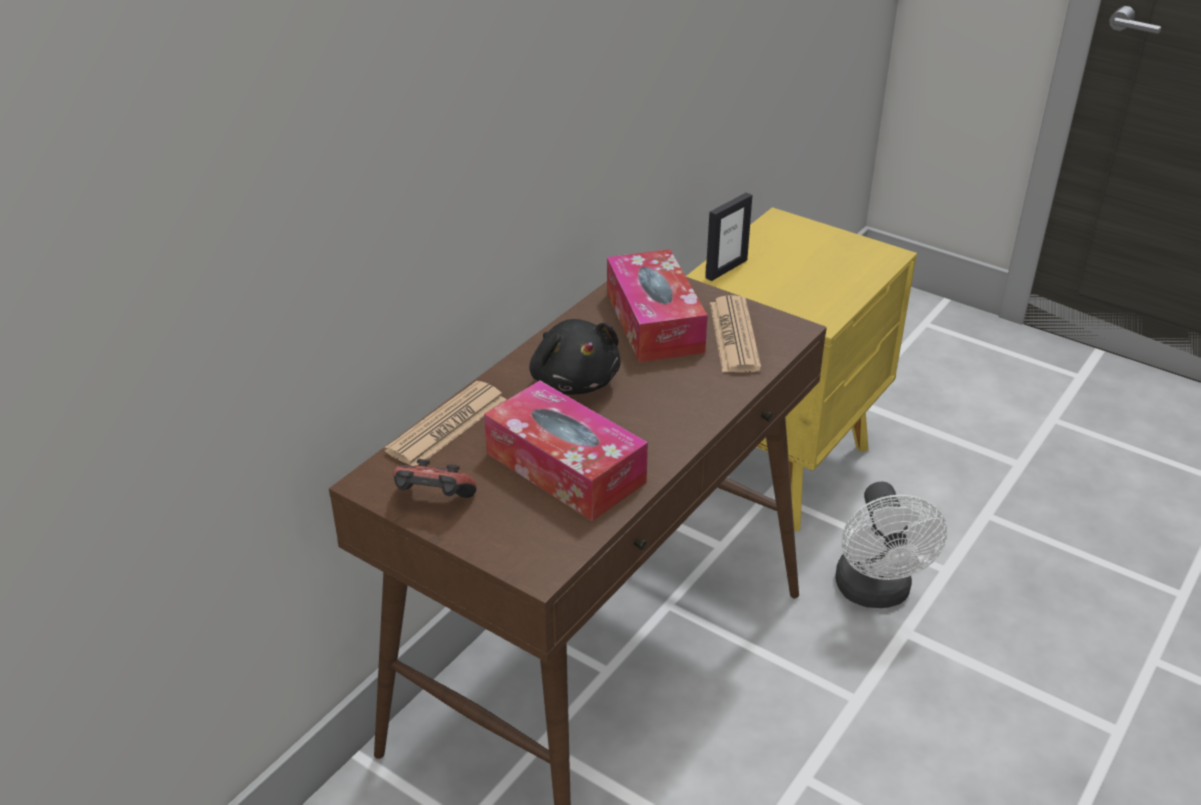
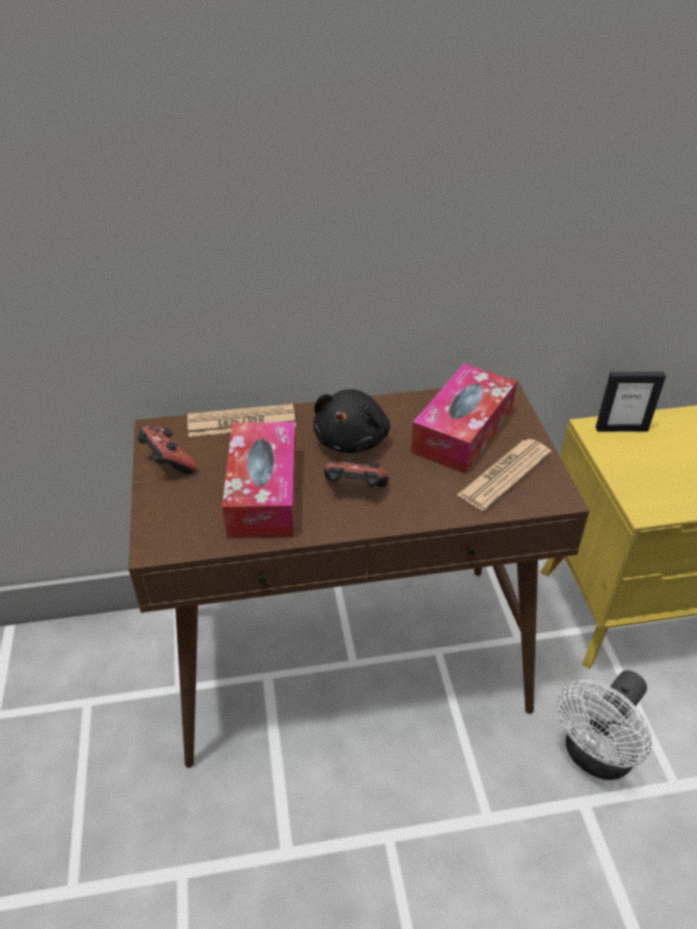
camera: 45 degrees right, 5 degrees up
none -> game controller [324,457,389,487]

